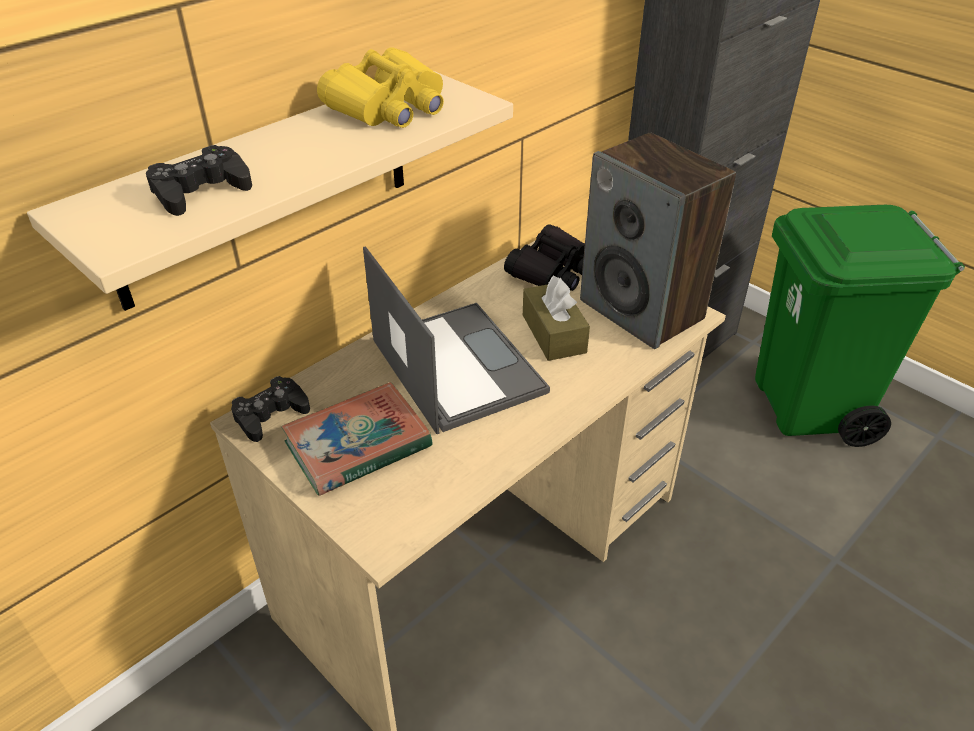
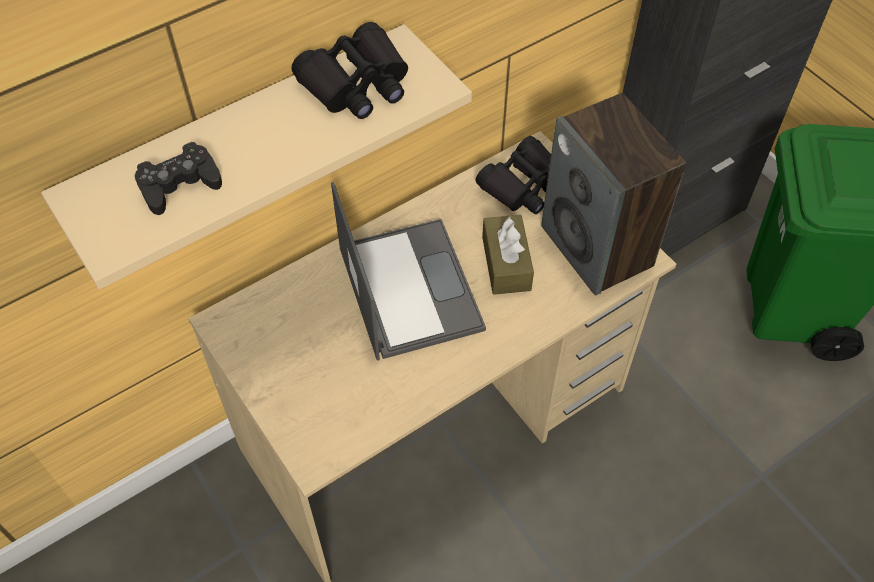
camera: 10 degrees right, 15 degrees up
black game controller [231,376,310,442] -> none
book [281,382,432,496] -> none
yellow binoculars [317,47,444,128] -> black binoculars [292,22,408,119]

